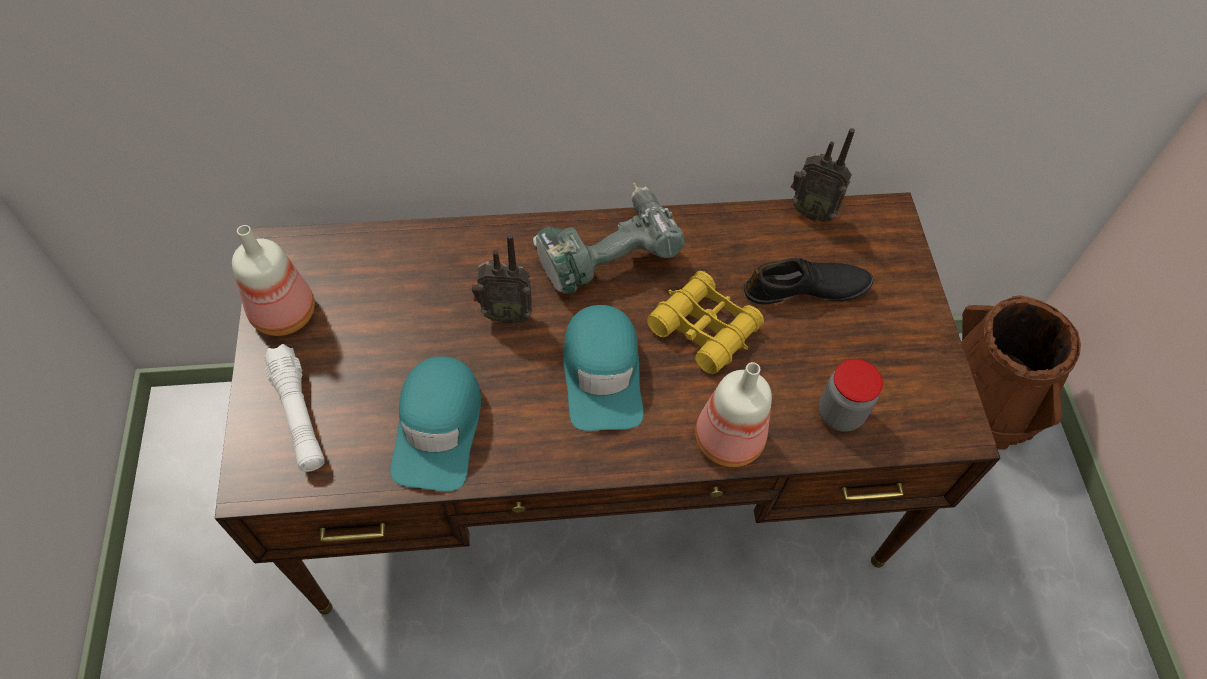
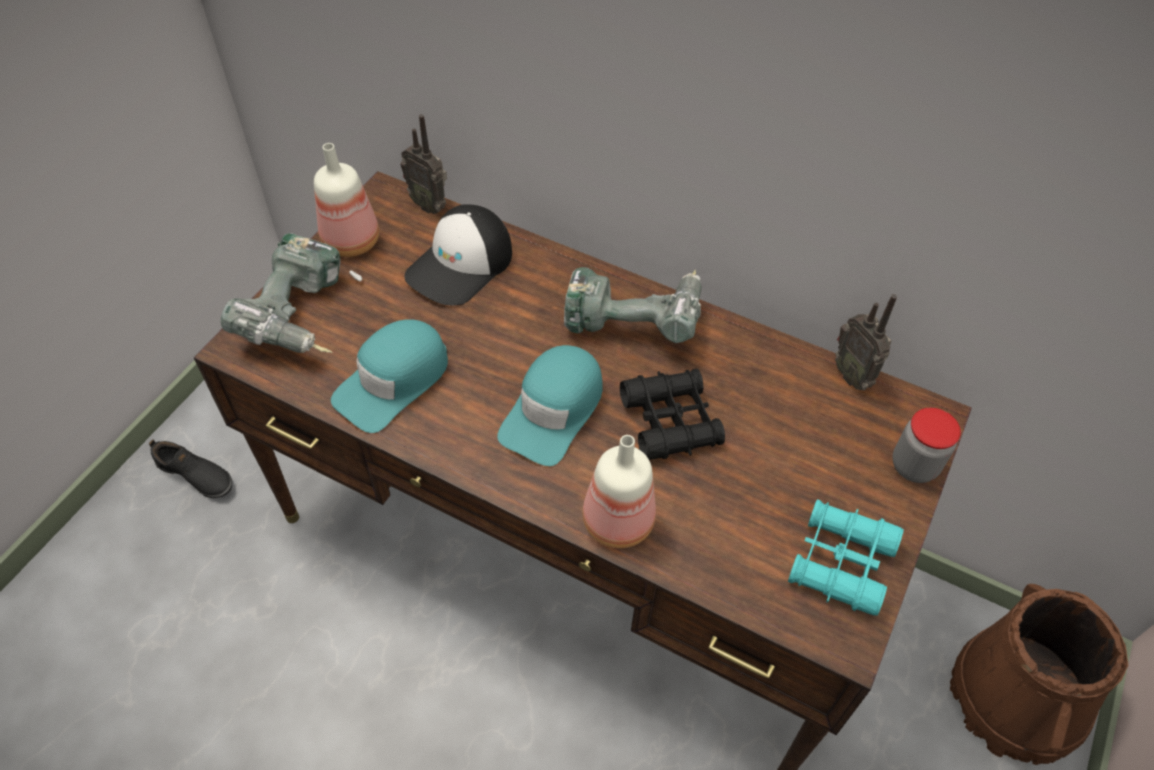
camera: 35 degrees right, 5 degrees down
white flashlight [264,344,325,472] -> power drill [221,233,362,353]
radio [472,234,533,324] -> radio moved to [400,114,447,214]
yellow binoculars [647,271,764,374] -> black binoculars [620,369,725,460]
black shoe [744,258,873,304] -> black shoe moved to [149,439,232,498]
jar [819,359,883,432] -> jar moved to [893,408,961,483]
none -> cap [405,204,512,305]
none -> turquoise binoculars [788,499,904,616]

